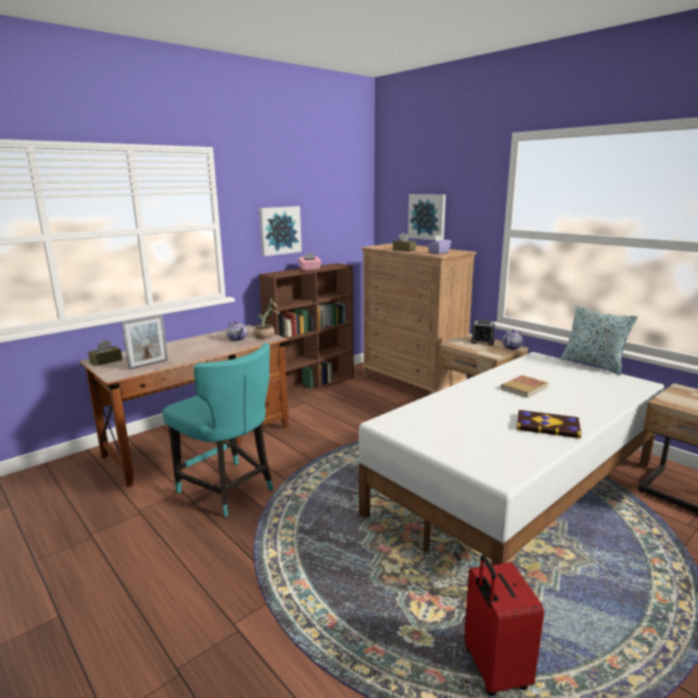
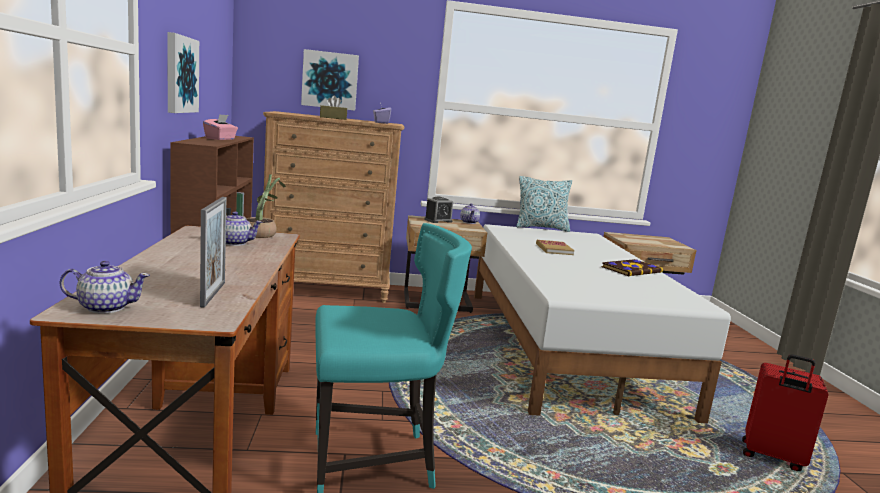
camera: 55 degrees left, 5 degrees down
brown tissue box [88,340,122,366] -> teapot [60,261,150,314]

